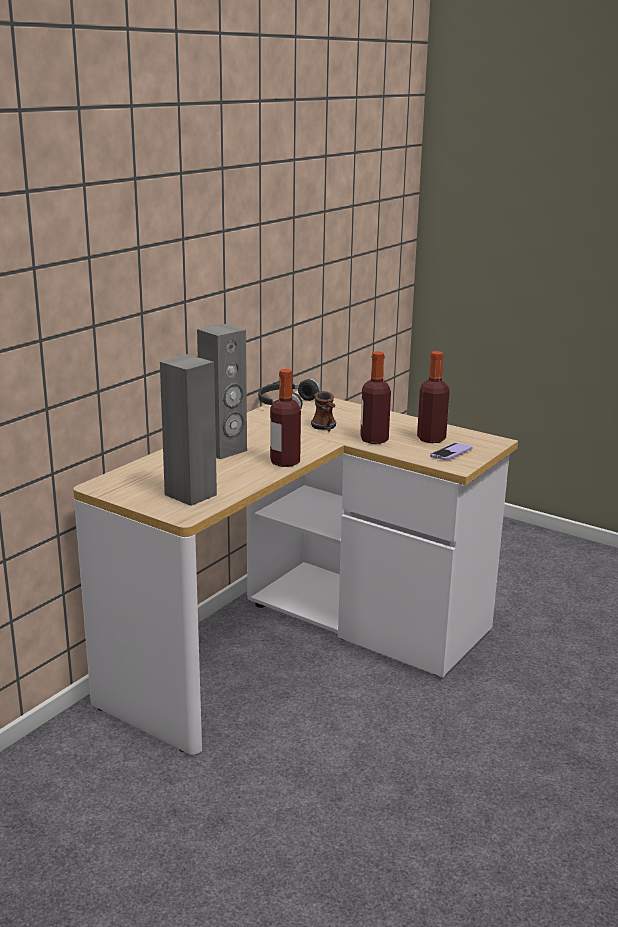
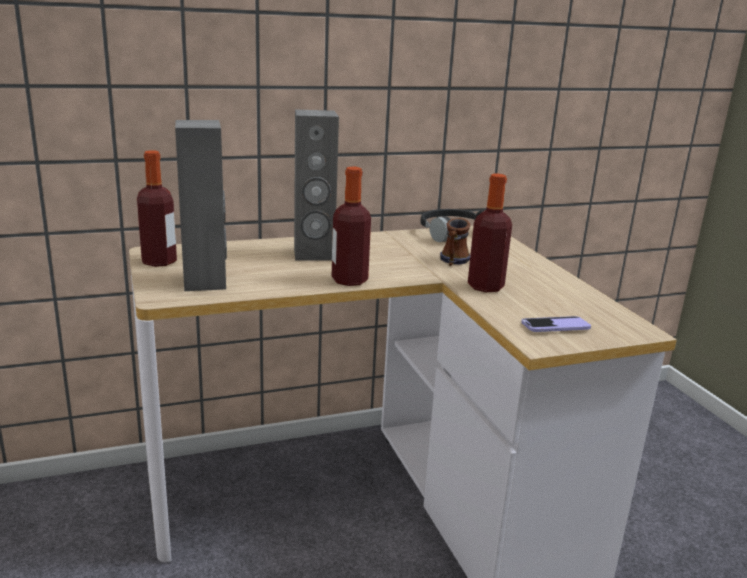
camera: 35 degrees right, 0 degrees up
bottle [417,351,450,443] -> bottle moved to [137,150,177,267]

